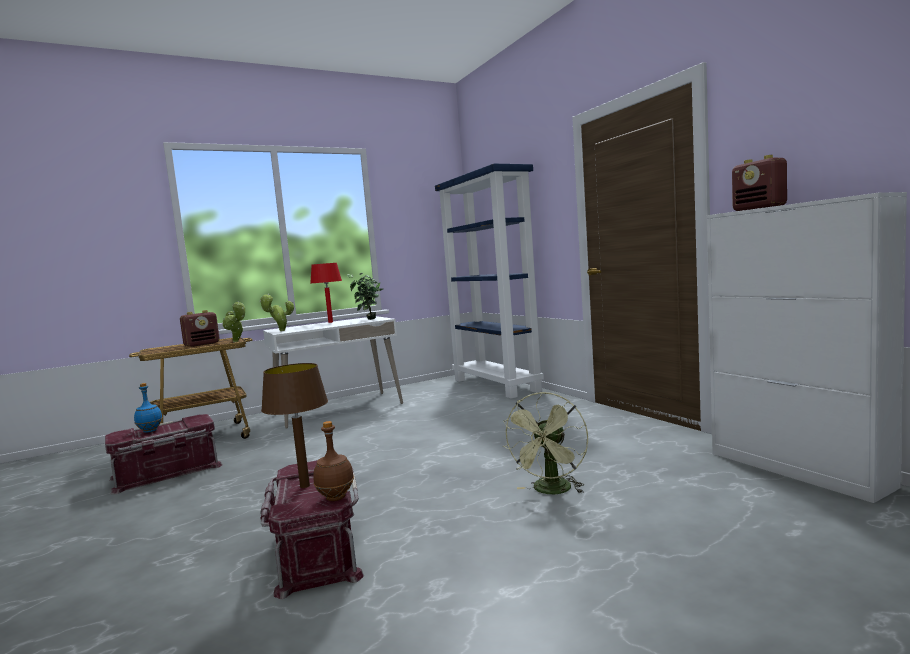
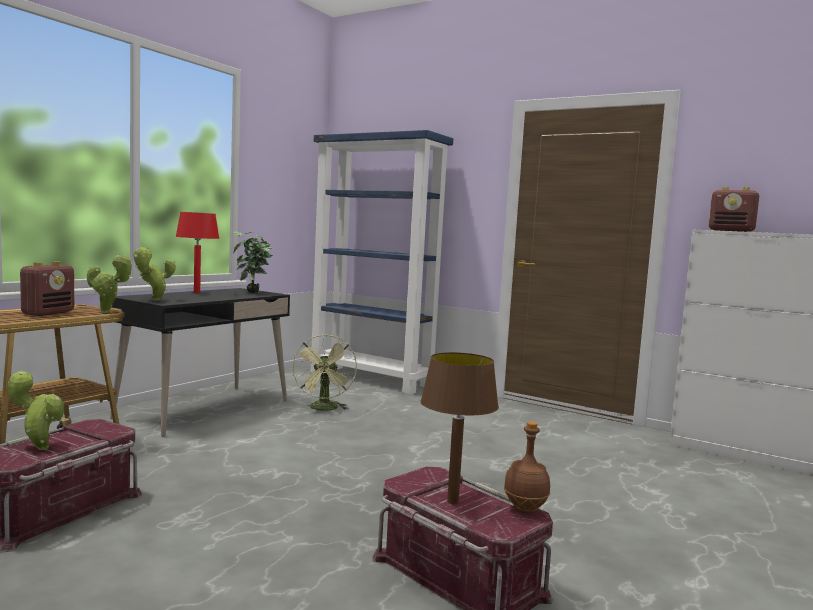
camera: 30 degrees left, 0 degrees up
blue bottle [134,383,163,433] -> potted plant [8,371,64,450]
white desk [263,316,403,428] -> black desk [110,288,290,437]
green fan [502,392,588,494] -> green fan moved to [293,335,357,411]

